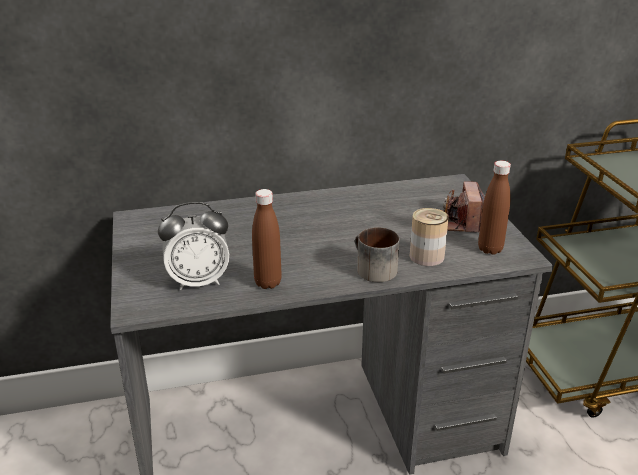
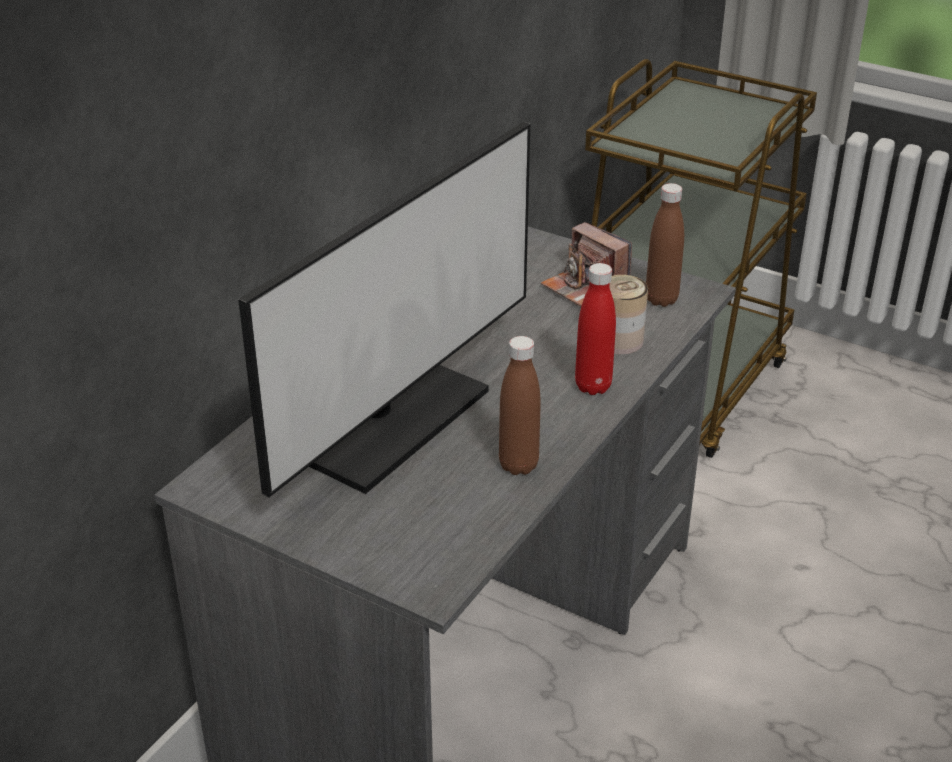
camera: 45 degrees left, 5 degrees up
alarm clock [158,202,229,290] -> none
mug [355,227,400,282] -> red bottle [575,263,616,395]
none -> monitor [238,122,530,497]

